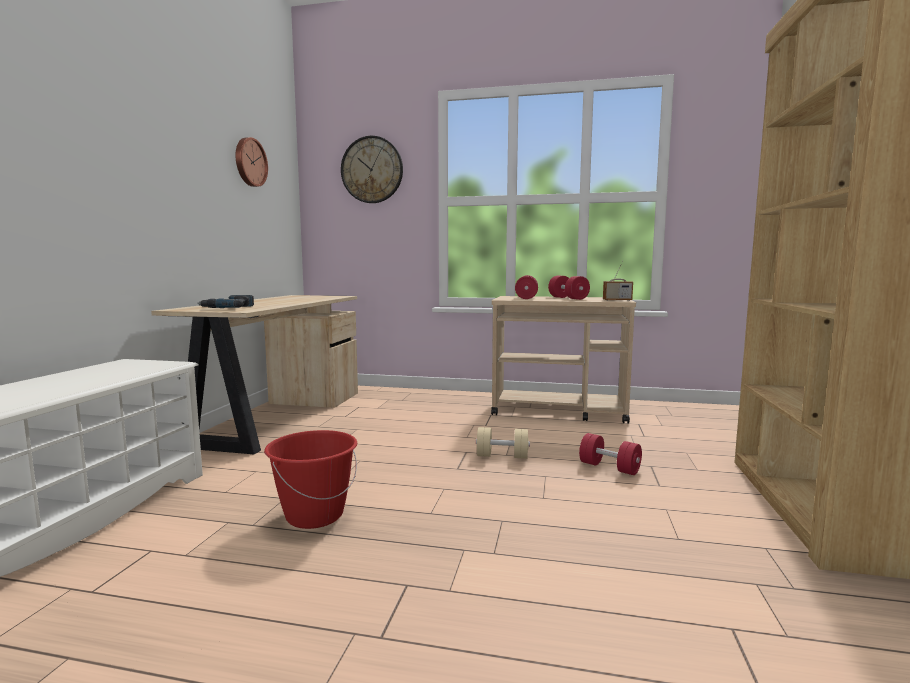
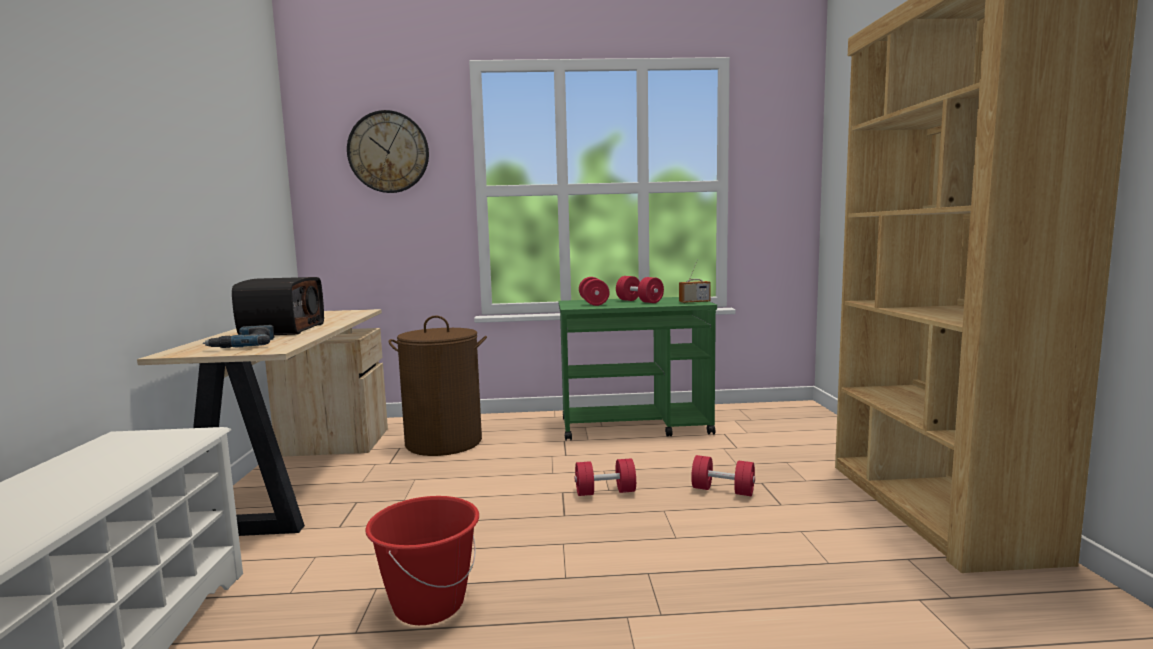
camera: 15 degrees left, 0 degrees up
wall clock [236,137,268,187] -> none
beige dumbbell [476,427,530,459] -> red dumbbell [575,458,636,496]
beige cart [491,296,636,424] -> green cart [559,297,717,441]
none -> radio [232,277,324,335]
none -> brown laundry basket [389,315,487,456]

